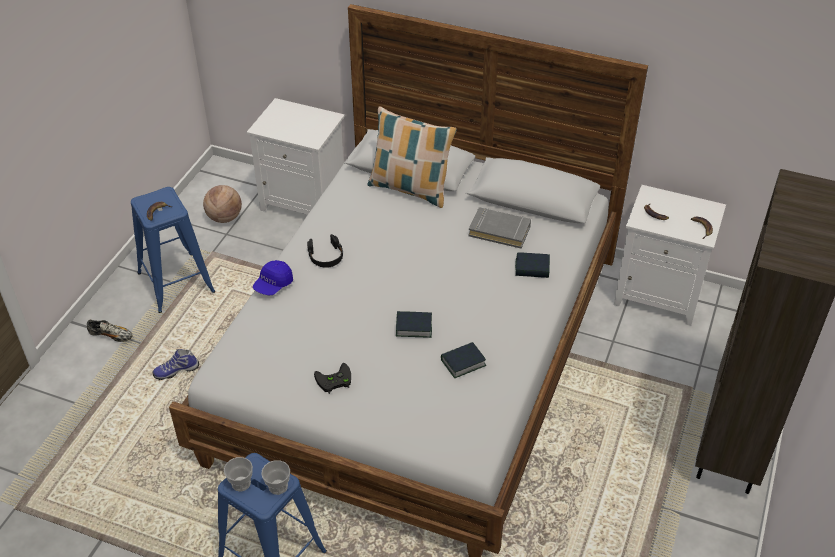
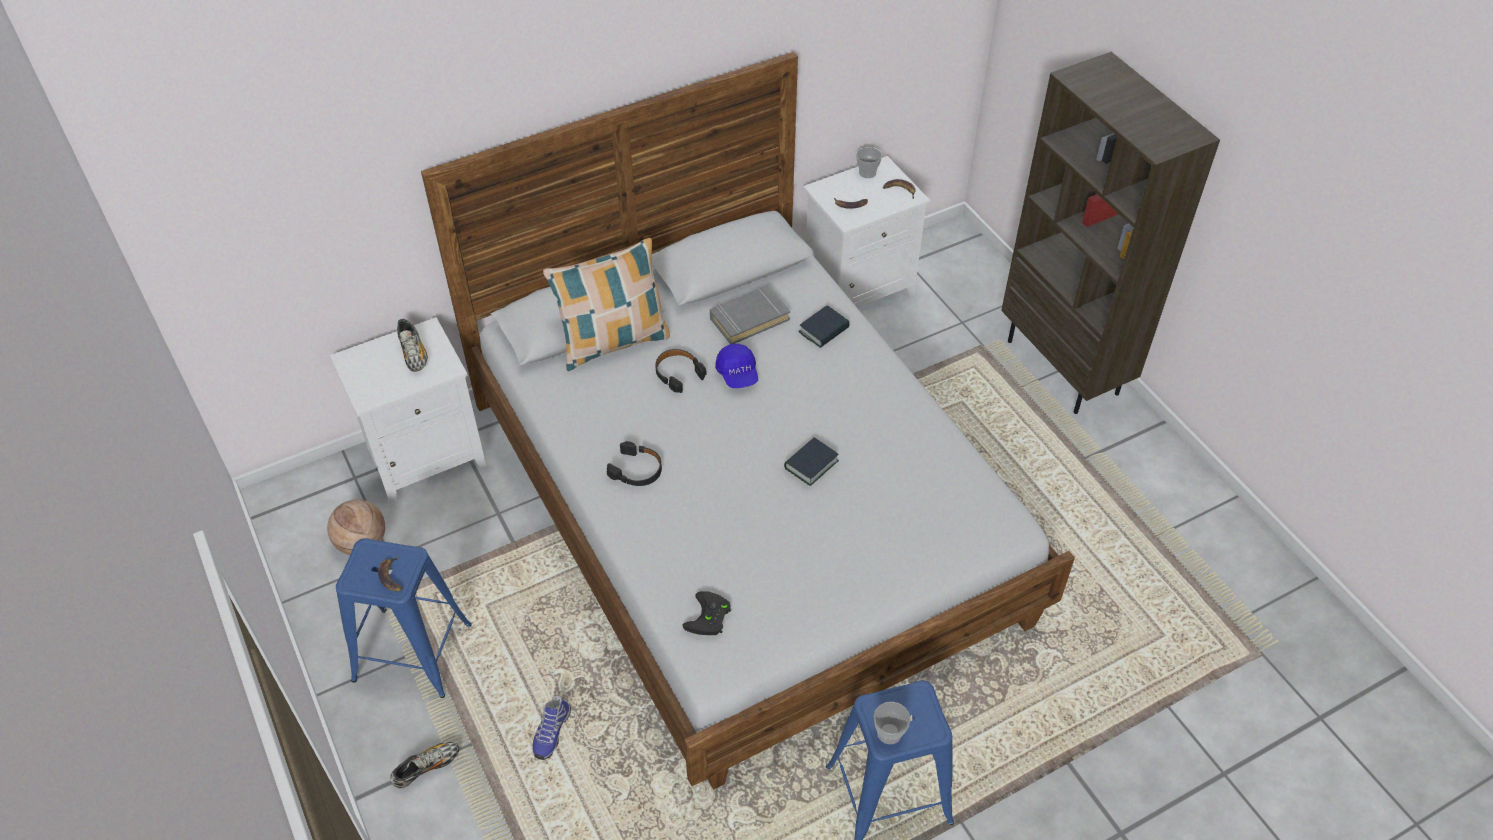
camera: 50 degrees left, 5 degrees up
blue cap [253,260,293,295] -> blue cap moved to [715,344,758,388]
cup [261,460,290,495] -> cup moved to [856,147,882,178]
black game controller [314,363,351,394] -> black game controller moved to [682,591,731,635]
book [441,342,486,378] -> none
none -> shoe [397,319,428,372]
none -> black headphones [655,349,707,393]

